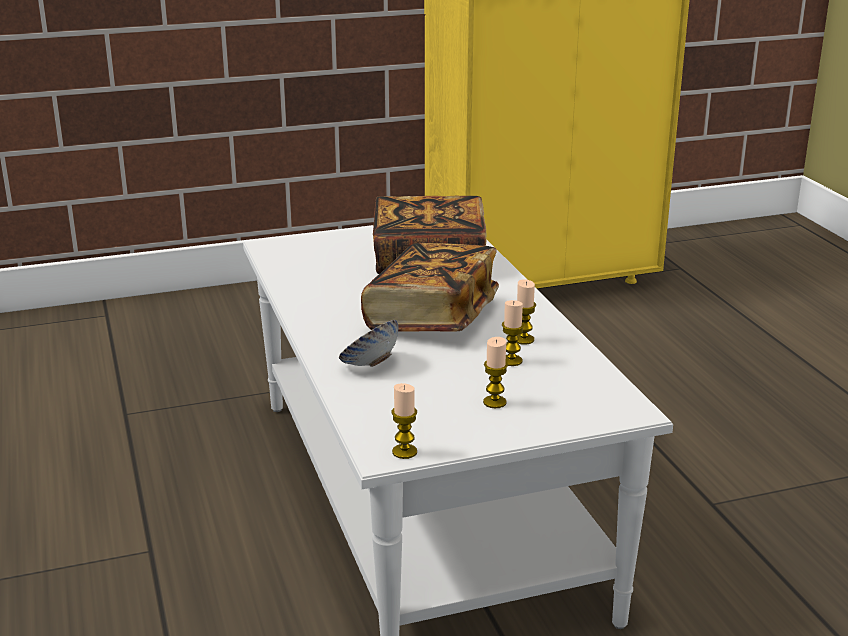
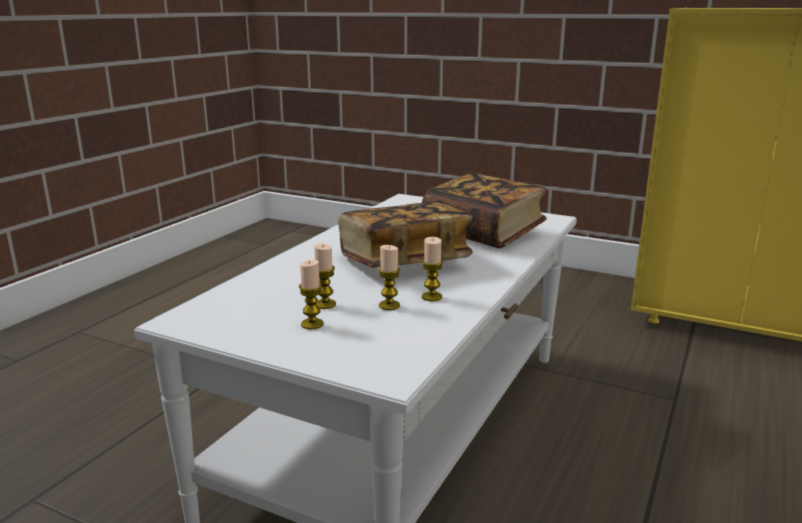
camera: 45 degrees right, 5 degrees down
bowl [339,320,399,367] -> none
candle [391,383,417,459] -> candle moved to [314,243,336,309]

